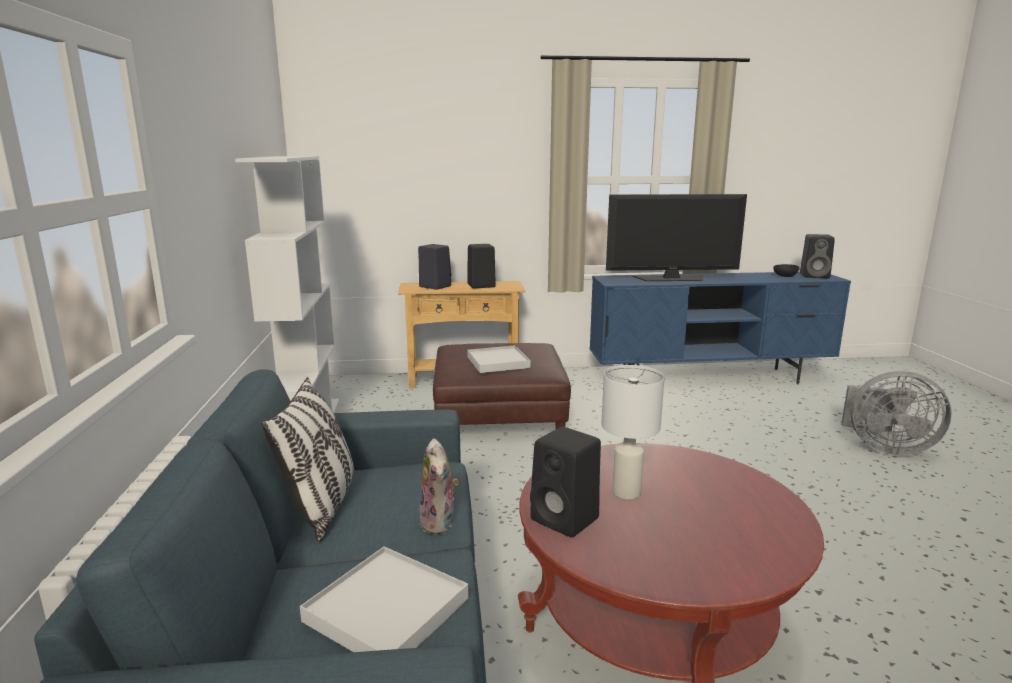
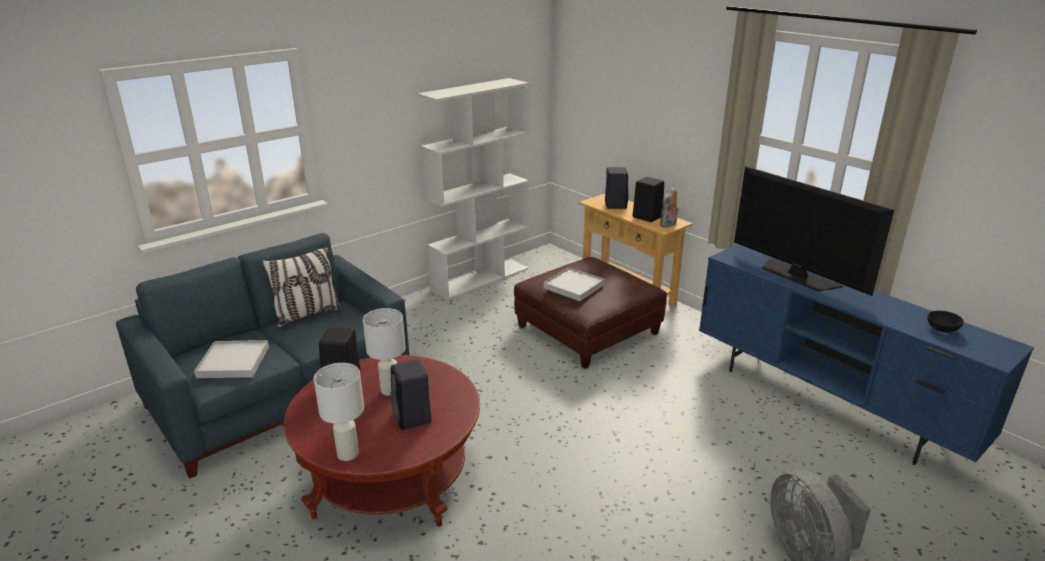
camera: 55 degrees right, 10 degrees up
plush toy [419,438,459,534] -> plush toy moved to [659,186,679,228]
black speaker [800,234,835,278] -> black speaker moved to [390,359,432,430]
none -> white table lamp [314,363,364,461]

